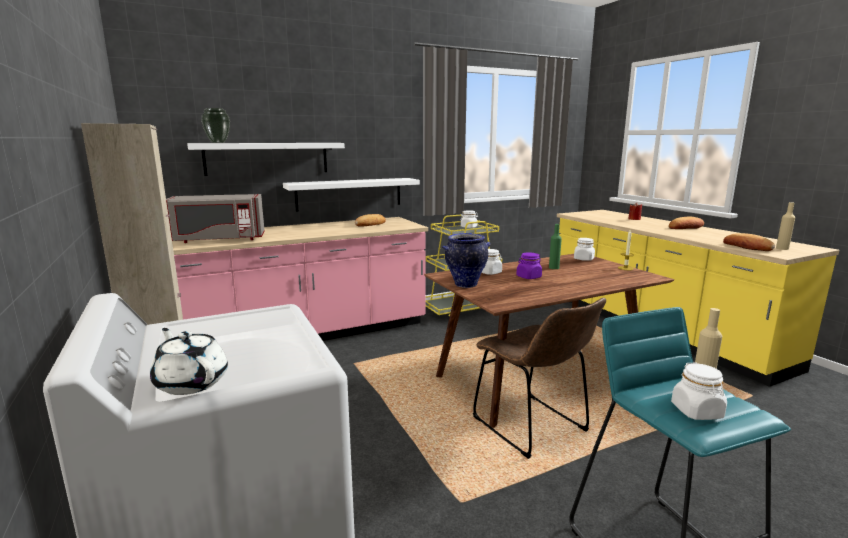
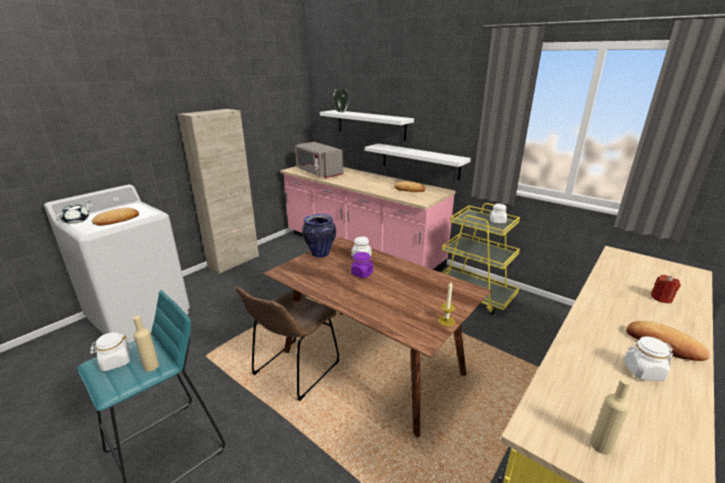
camera: 65 degrees right, 10 degrees up
green bottle [549,224,562,269] -> none
white jar [574,238,595,261] -> white jar moved to [624,336,673,381]
bread [723,233,775,251] -> bread moved to [92,208,139,226]

